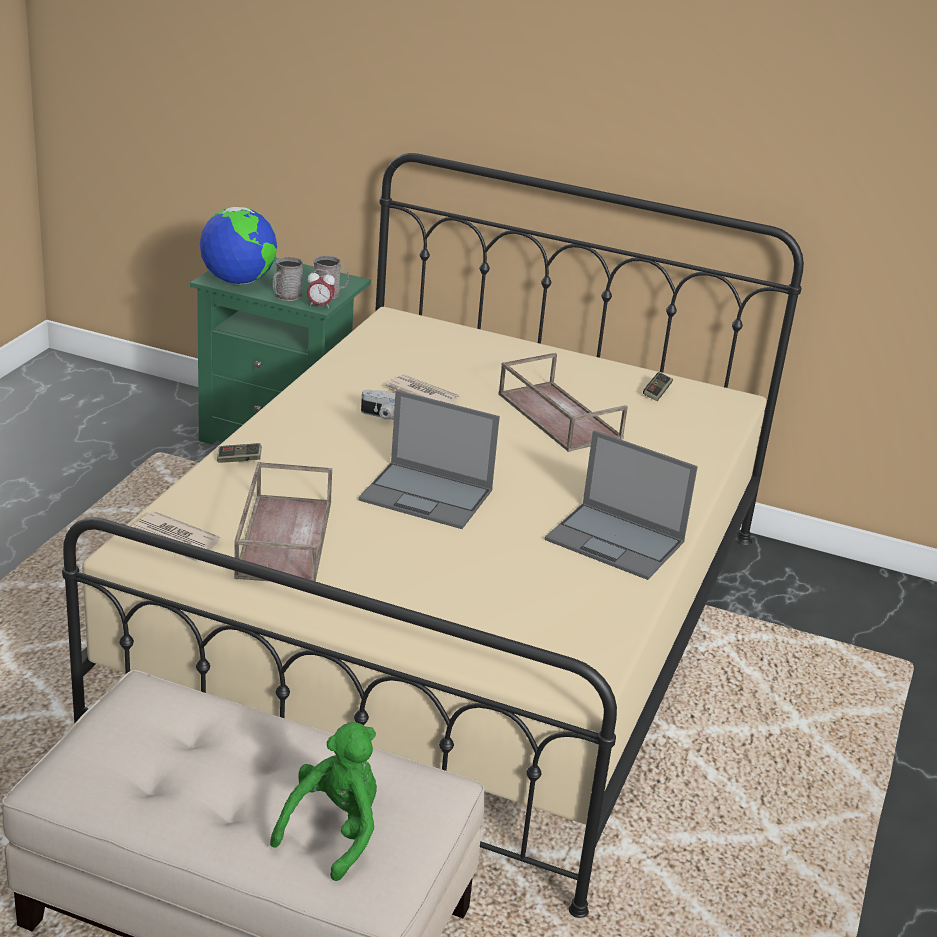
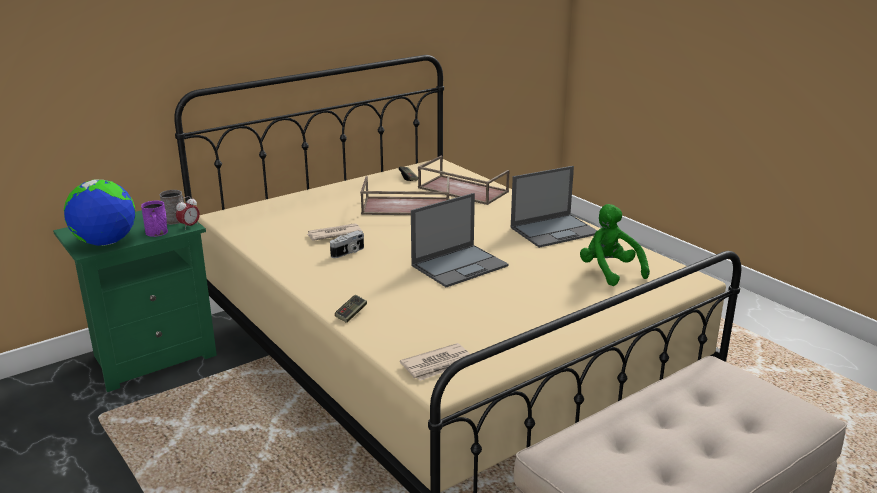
camera: 55 degrees left, 5 degrees down
brown tray [234,462,332,582] -> brown tray moved to [418,156,509,205]
green plush toy [270,722,377,881] -> green plush toy moved to [580,204,650,286]
grey mug [273,257,303,301] -> purple mug [141,200,168,237]

